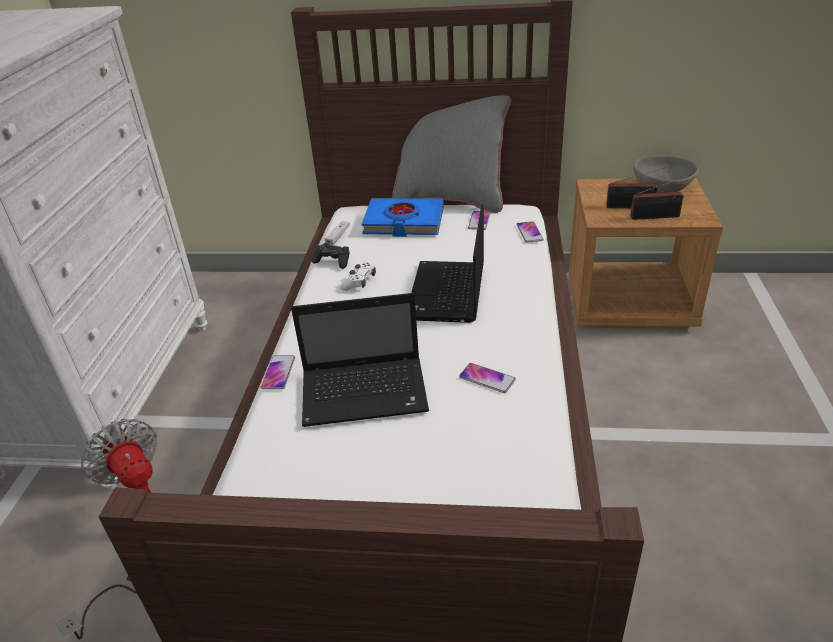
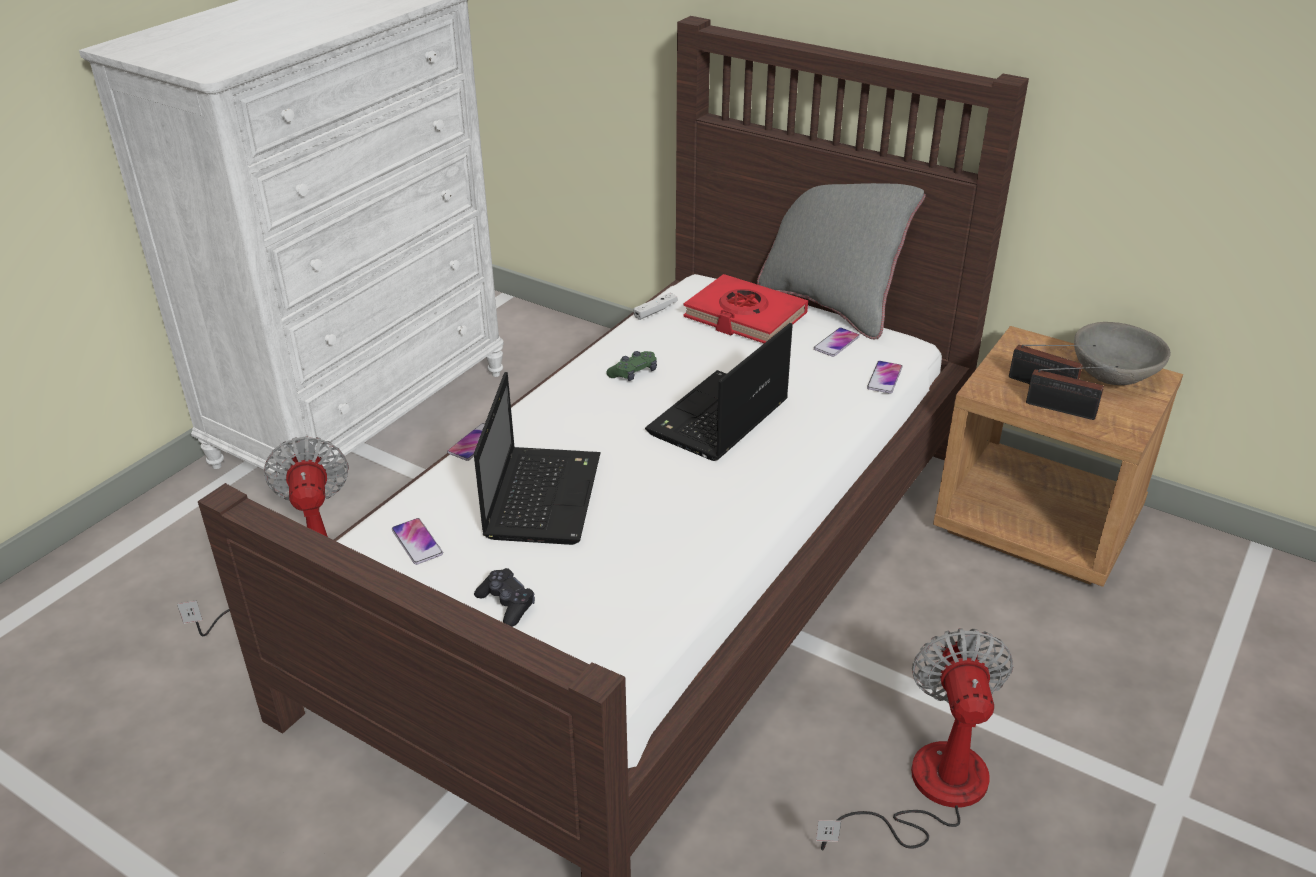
camera: 25 degrees right, 0 degrees up
laptop [291,293,429,427] -> laptop turned 105 degrees counterclockwise [474,372,600,545]
black game controller [312,243,349,269] -> black game controller moved to [474,568,535,627]
white game controller [340,262,376,291] -> green game controller [606,351,657,381]
blue book [361,198,444,237] -> red book [683,274,808,343]
phone [459,363,516,393] -> phone moved to [392,518,443,565]
none -> fan [816,628,1014,850]

